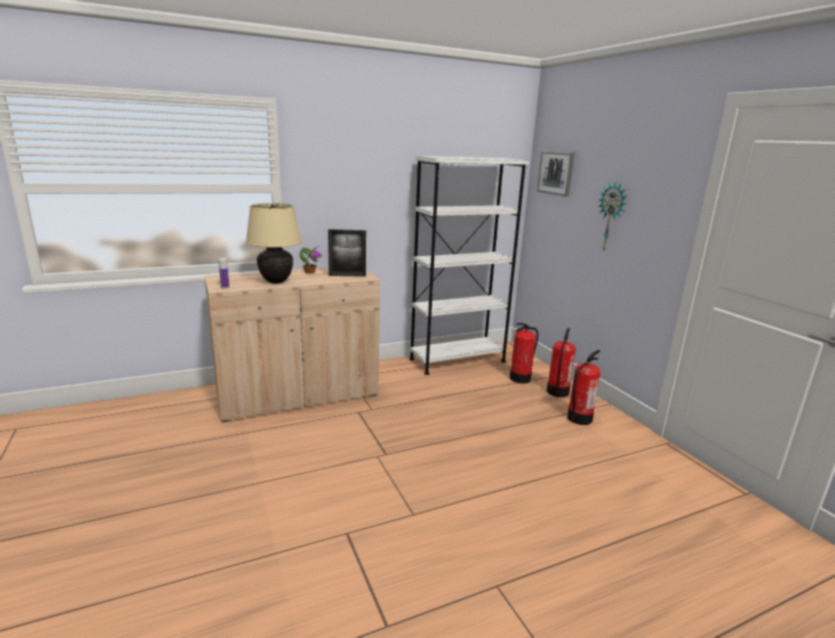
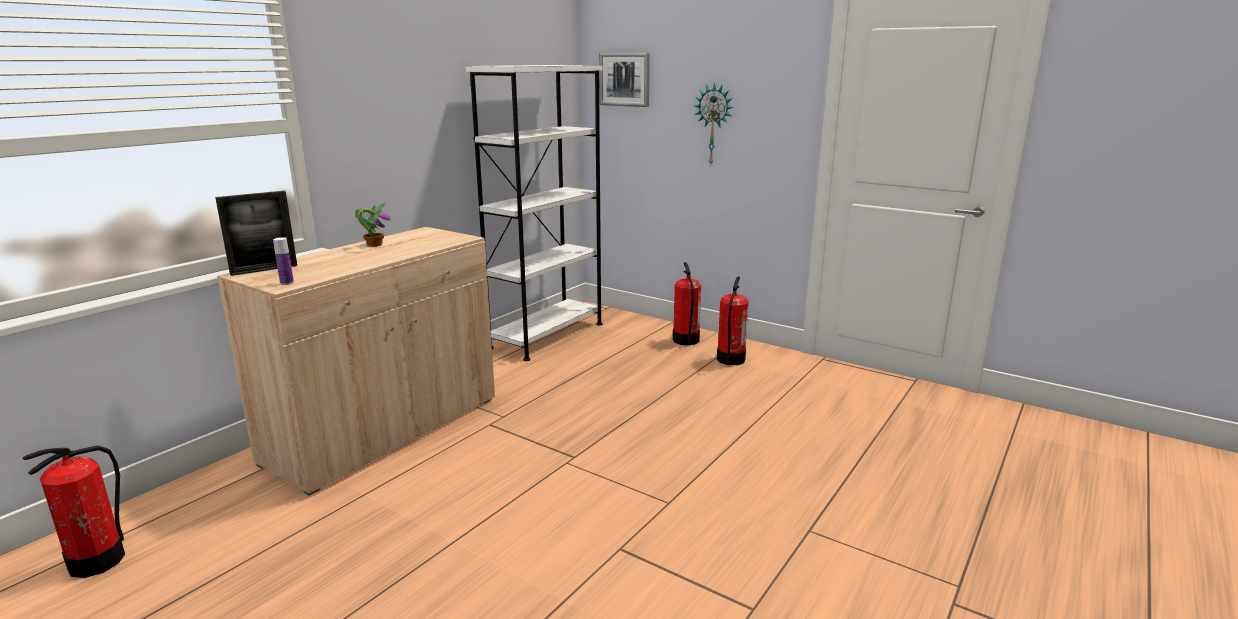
camera: 30 degrees left, 0 degrees up
beige table lamp [246,203,302,284] -> none
picture frame [328,229,366,277] -> picture frame moved to [215,191,297,276]
fire extinguisher [510,323,538,384] -> fire extinguisher moved to [22,445,125,578]

